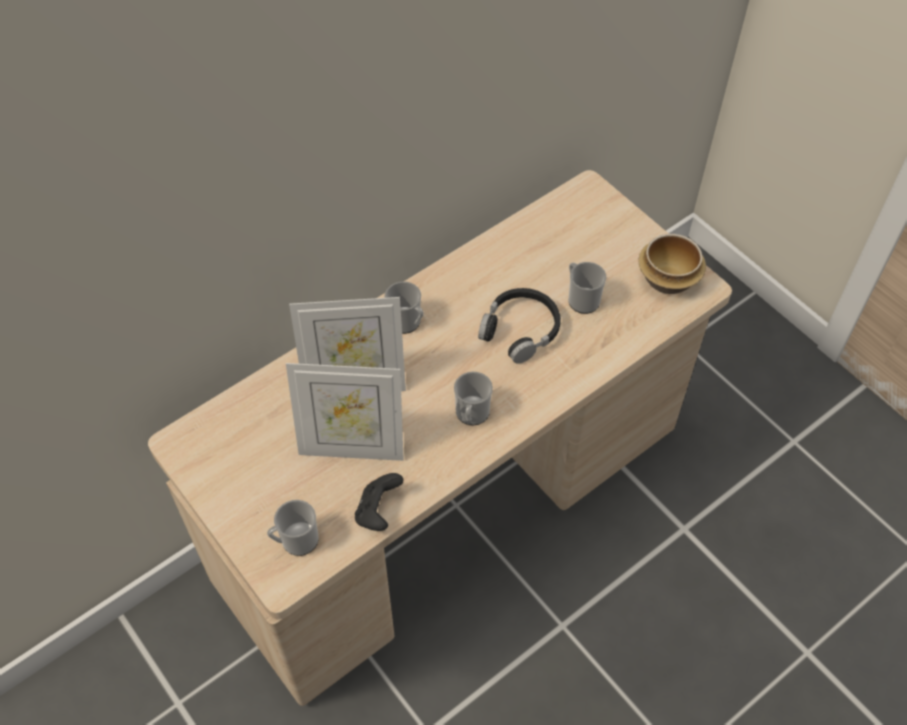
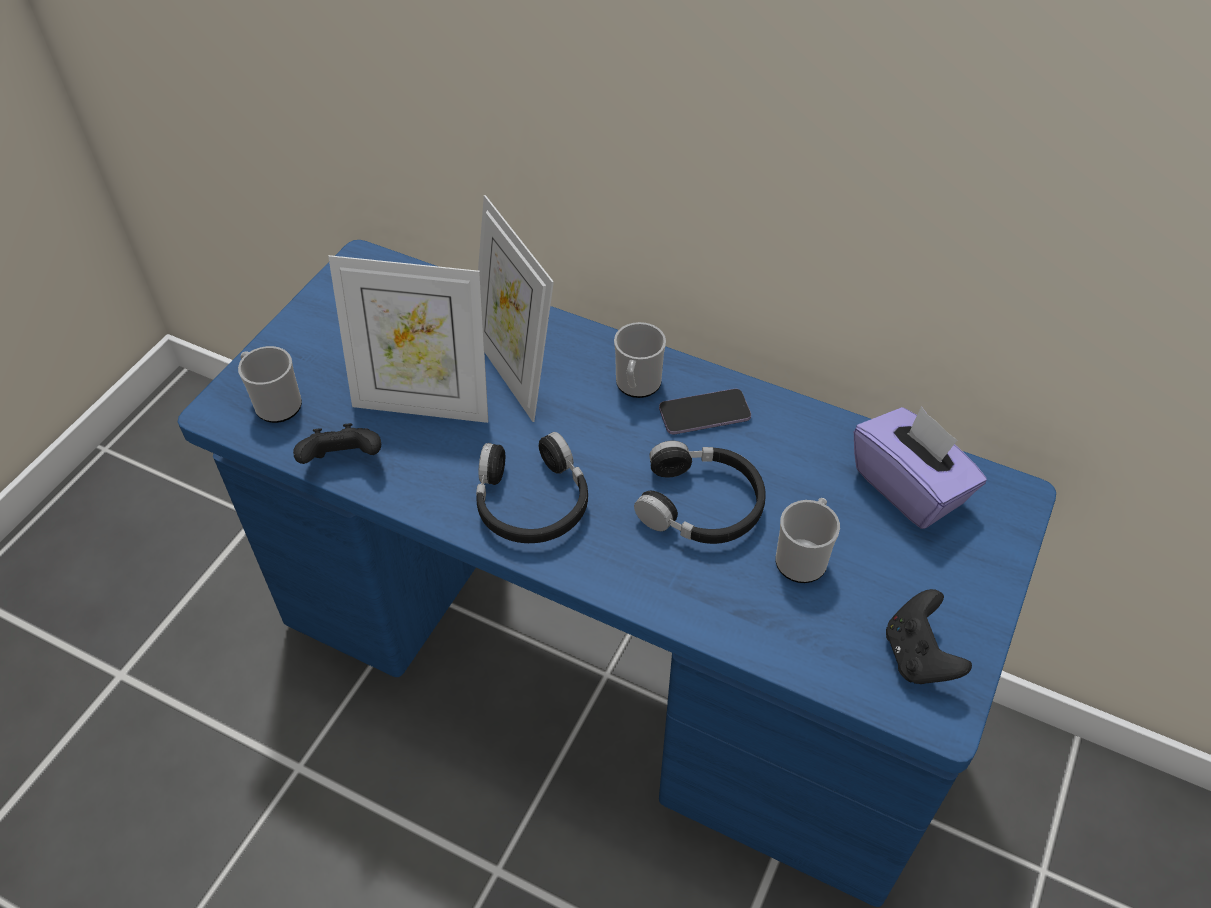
camera: 65 degrees right, 5 degrees down
beige desk [148,170,732,706] -> blue desk [178,240,1056,907]
picture frame [286,363,404,461] -> picture frame turned 60 degrees counterclockwise [328,255,488,423]
mug [454,372,493,426] -> black headphones [476,432,588,543]
bowl [638,234,706,294] -> black game controller [886,589,972,684]
none -> phone [659,389,751,434]
none -> purple tissue box [854,406,987,529]

